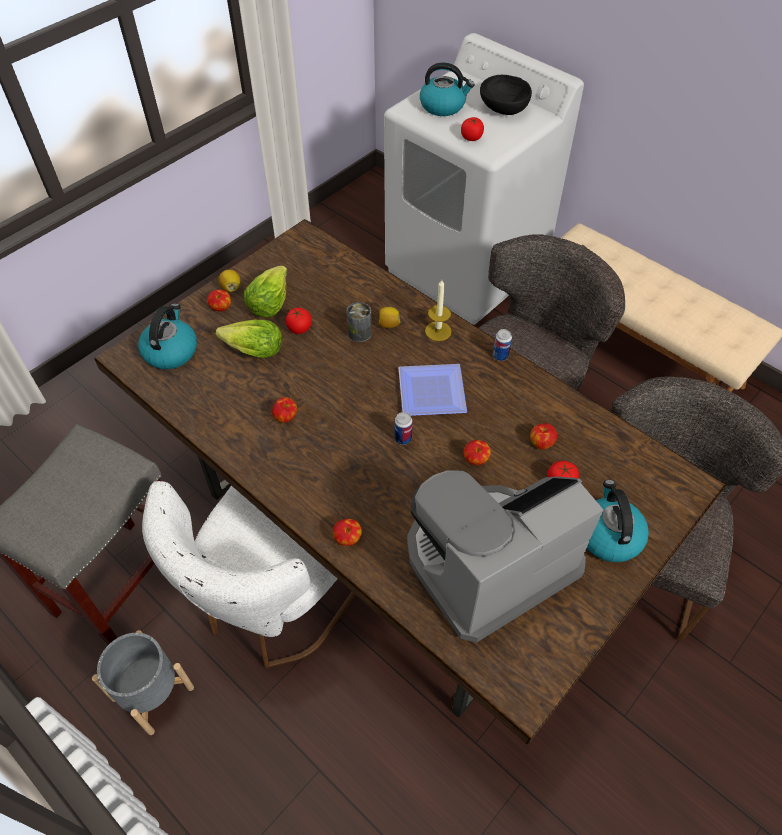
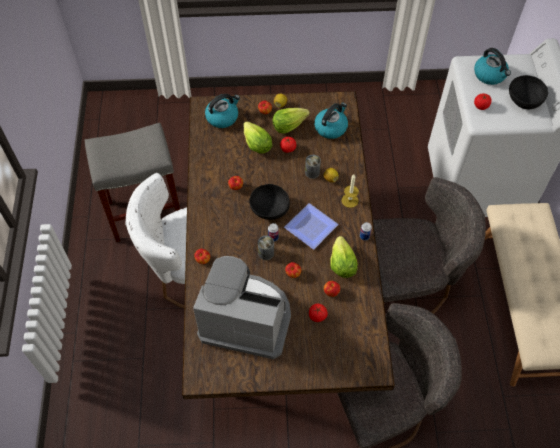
camera: 45 degrees right, 5 degrees up
grey planter [92,630,194,735] -> none
kettle [587,480,649,562] -> kettle moved to [314,102,348,139]
none -> black bowl [249,184,290,220]
none -> can [258,236,274,260]
none -> lettuce [330,236,358,278]

